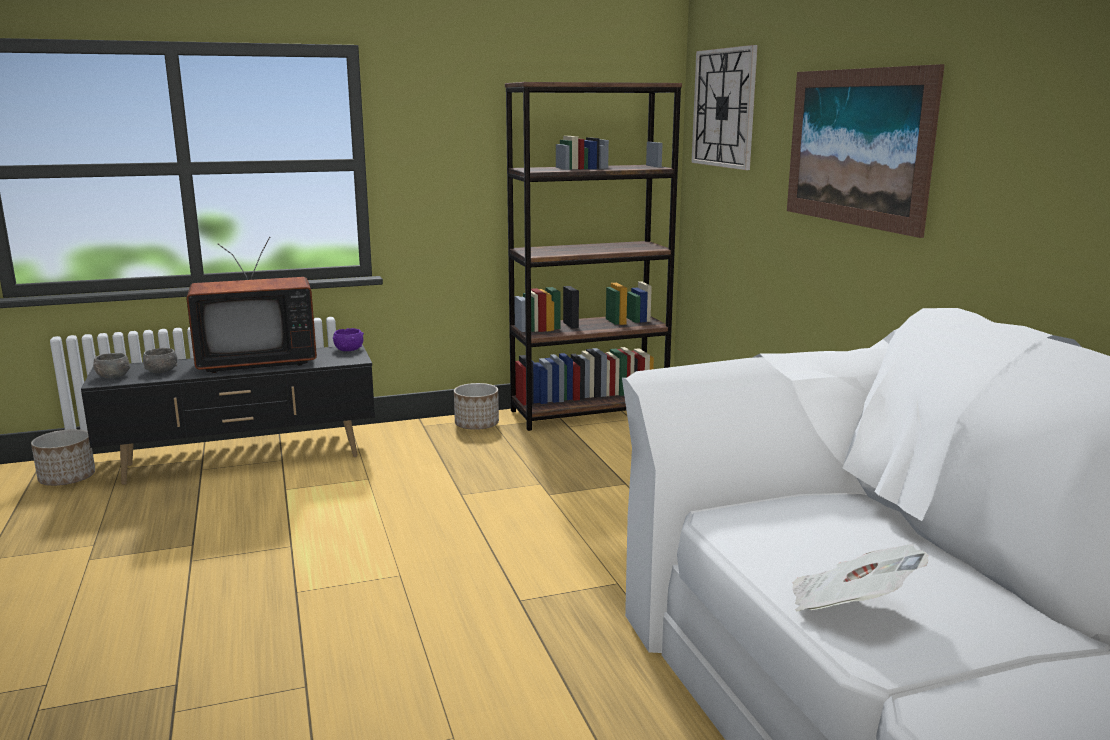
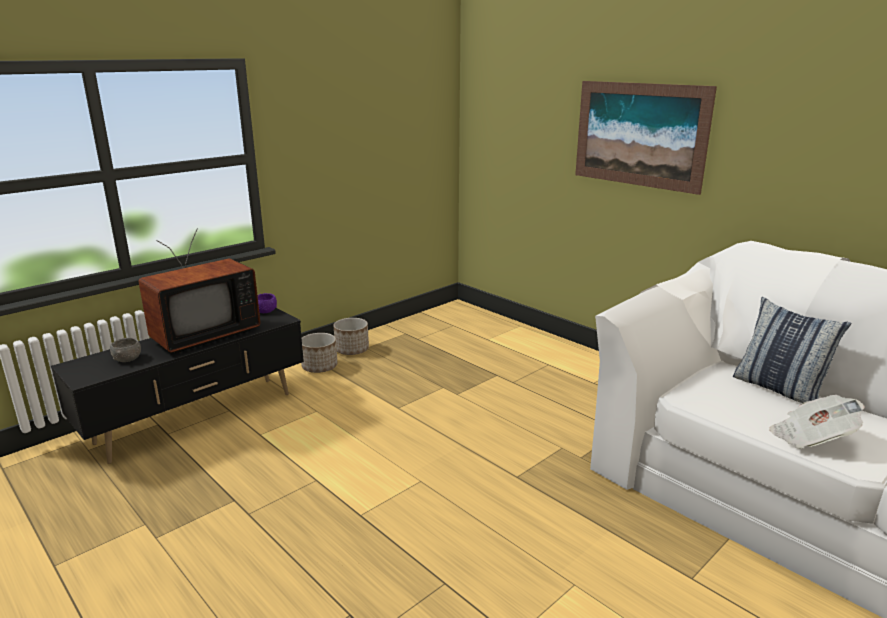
camera: 25 degrees left, 5 degrees up
planter [31,429,95,486] -> planter moved to [301,333,337,373]
grey bowl [93,353,130,378] -> none
brown bookcase [505,82,682,431] -> none
wall clock [691,45,758,170] -> none
none -> pillow [733,297,851,403]

